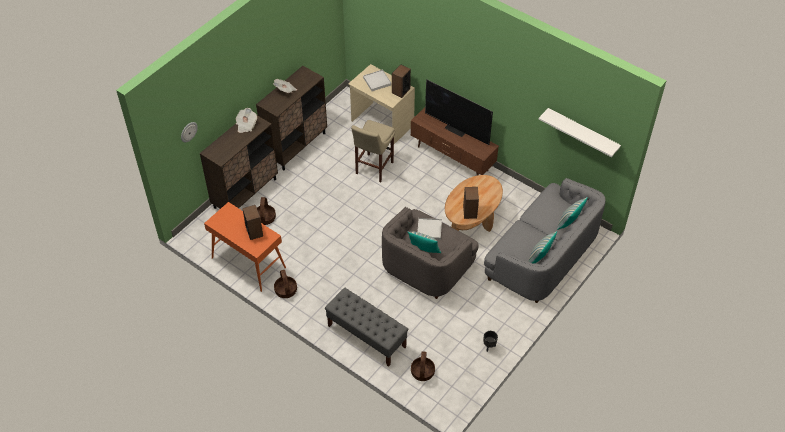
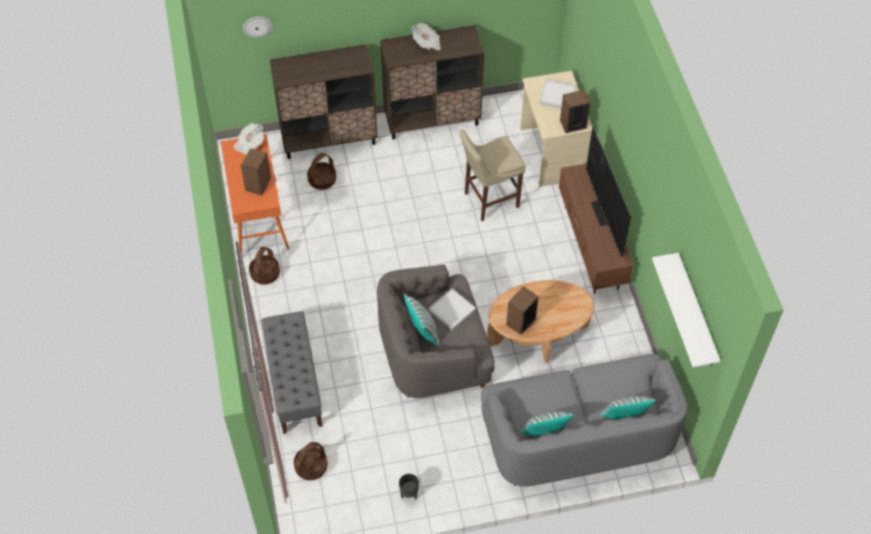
camera: 40 degrees right, 5 degrees up
newspaper [236,108,257,133] -> newspaper moved to [234,123,264,155]

